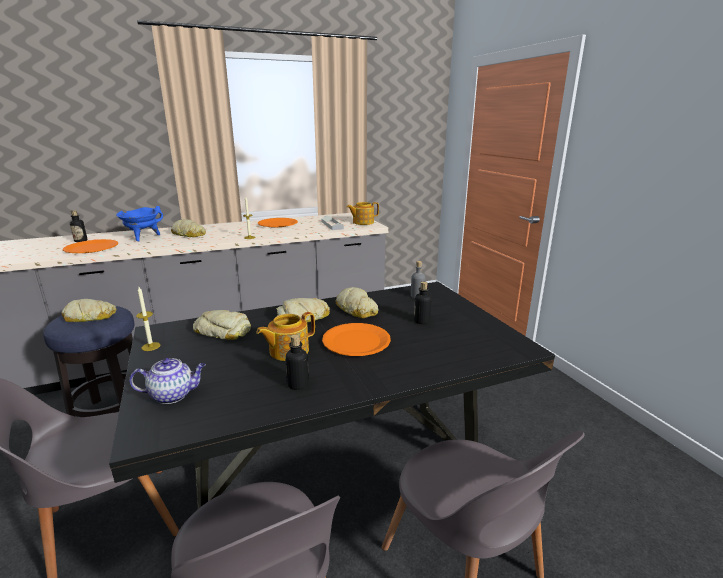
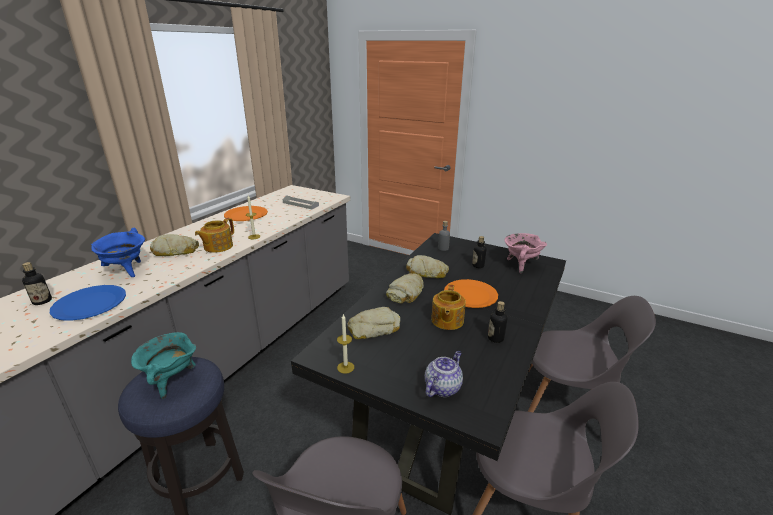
camera: 40 degrees left, 5 degrees up
bread [62,299,116,322] -> turquoise cooking pot [131,332,196,399]
orange plate [63,239,118,253] -> blue plate [50,285,126,321]
teapot [347,202,379,225] -> teapot moved to [195,218,234,253]
none -> pink cooking pot [504,233,547,273]

